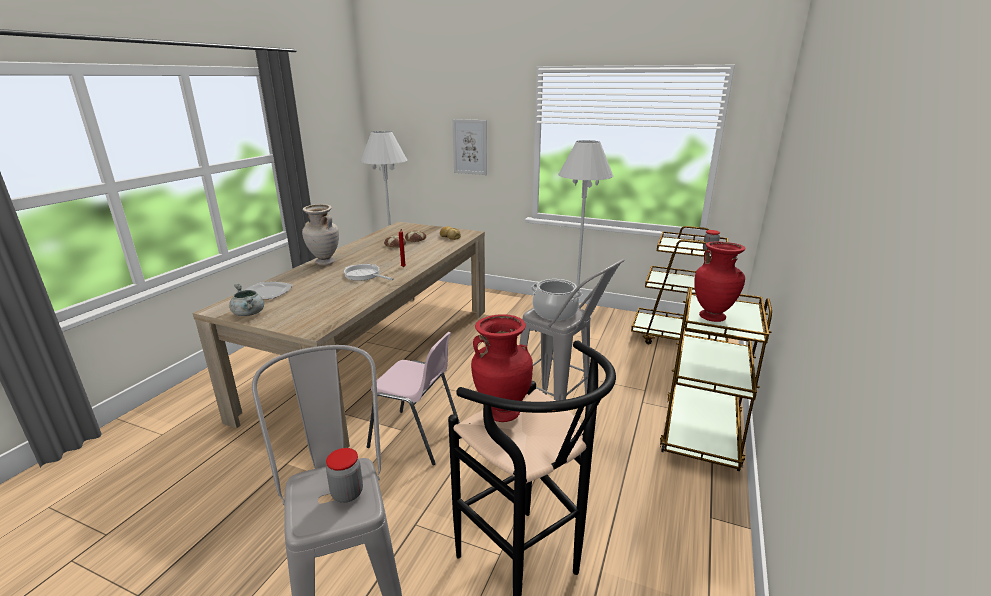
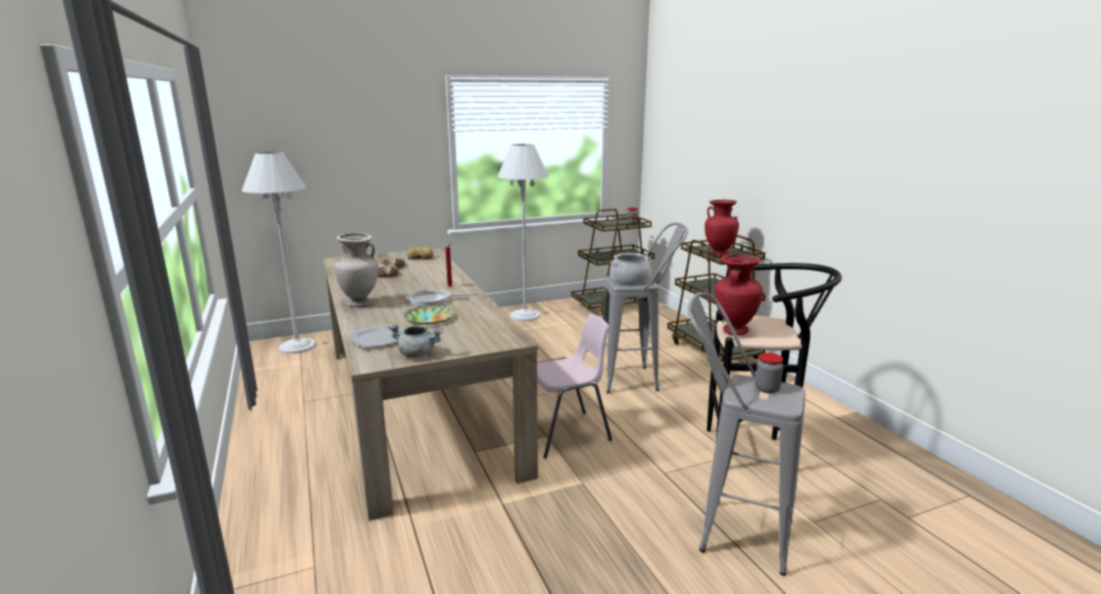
camera: 45 degrees left, 5 degrees down
picture [452,119,487,175] -> none
none -> plate [404,305,455,325]

